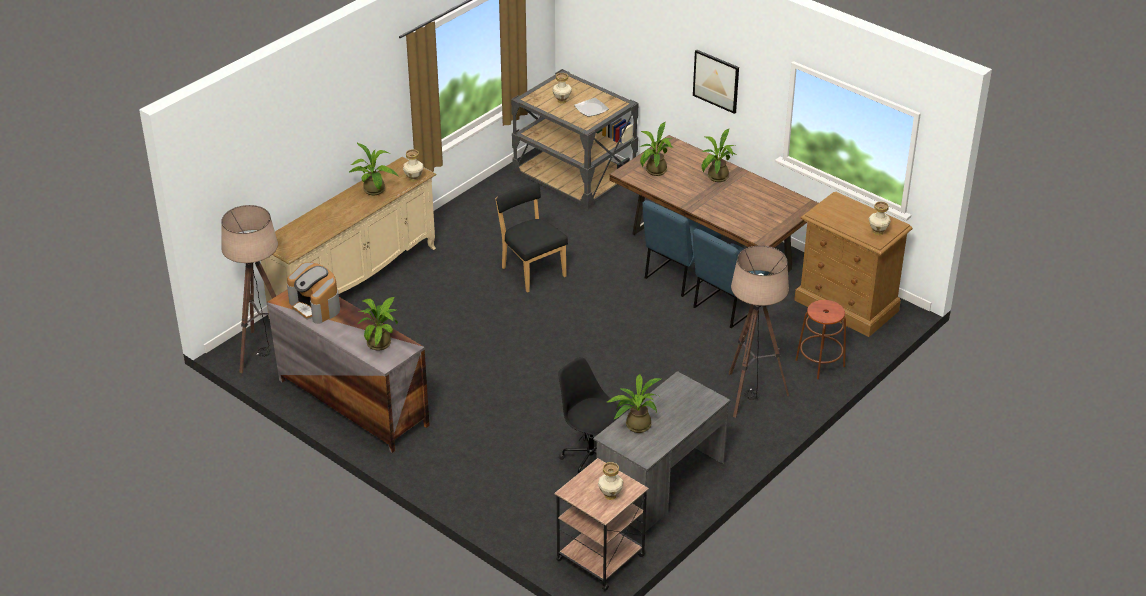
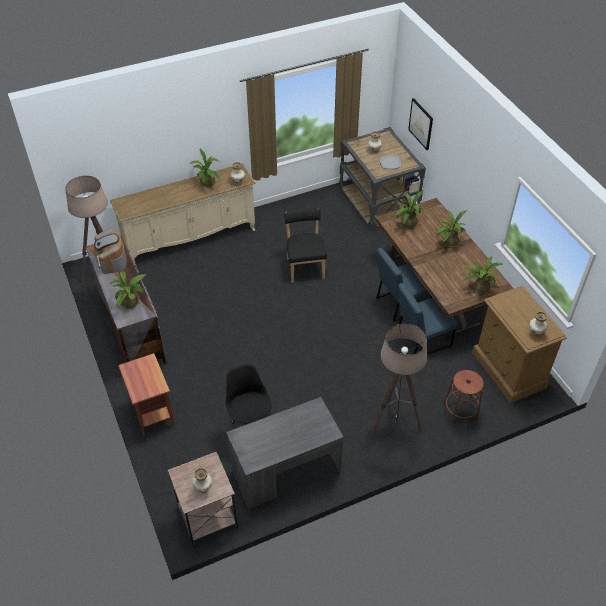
camera: 25 degrees right, 10 degrees up
potted plant [607,374,661,433] -> potted plant moved to [463,257,504,295]
picture [693,50,739,114] -> picture moved to [408,98,433,150]
none -> nightstand [118,353,175,437]

